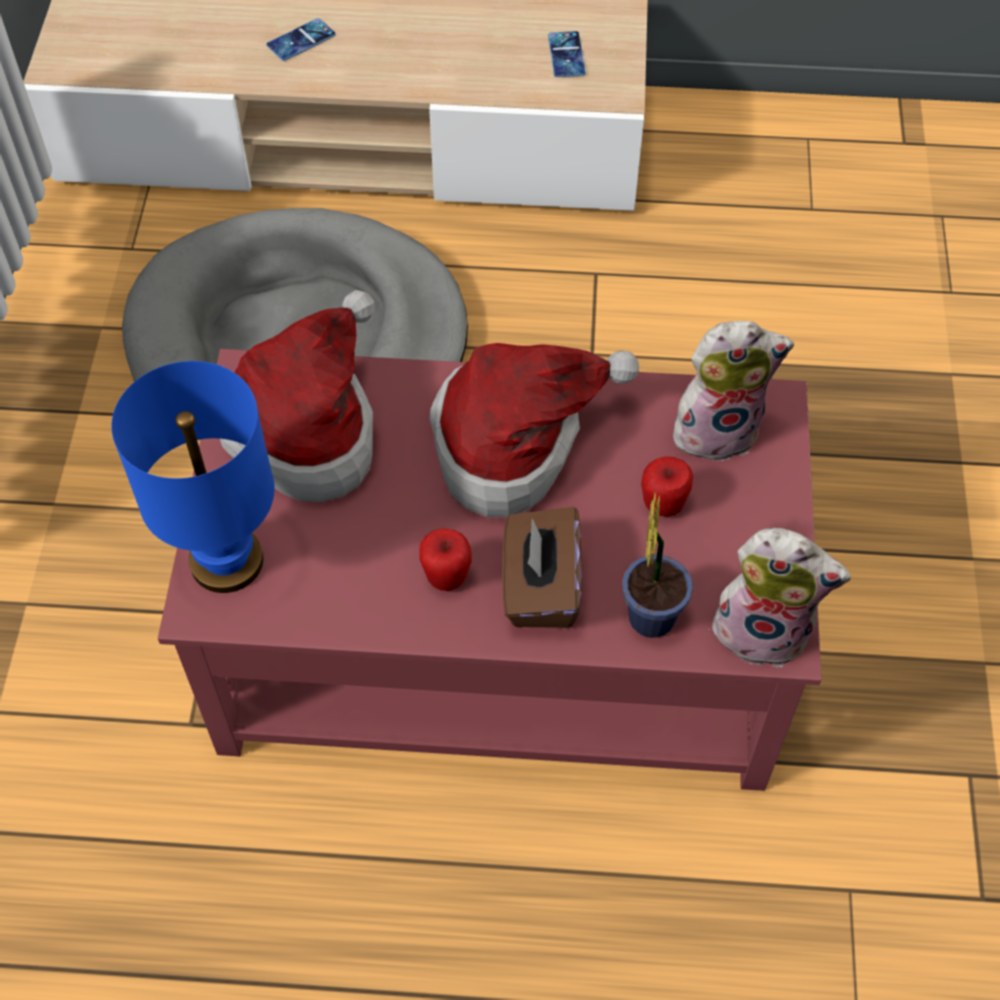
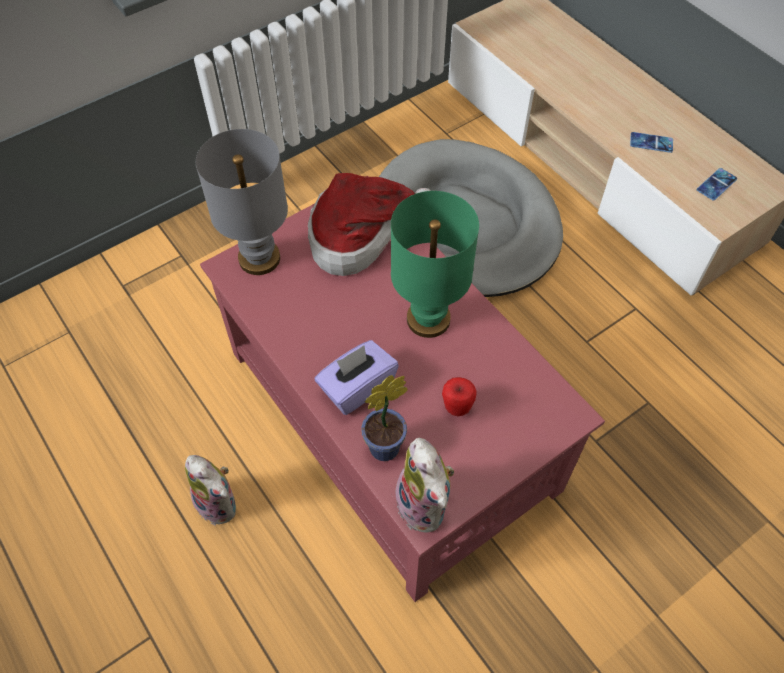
camera: 50 degrees right, 0 degrees up
blue table lamp [111,361,274,593] -> grey table lamp [196,129,288,275]
phone [266,18,336,61] -> phone moved to [630,132,673,153]
apple [419,529,471,591] -> none
hat [430,343,639,517] -> green table lamp [391,191,479,338]
brown tissue box [502,507,581,628] -> purple tissue box [314,340,399,415]
plush toy [673,321,794,462] -> plush toy moved to [185,455,236,526]

